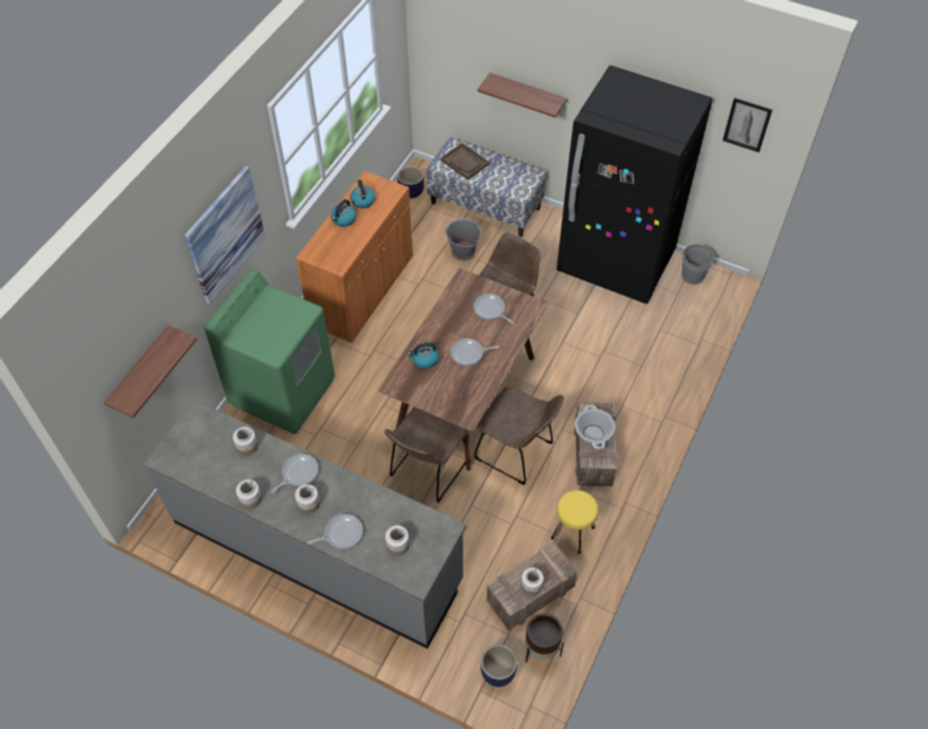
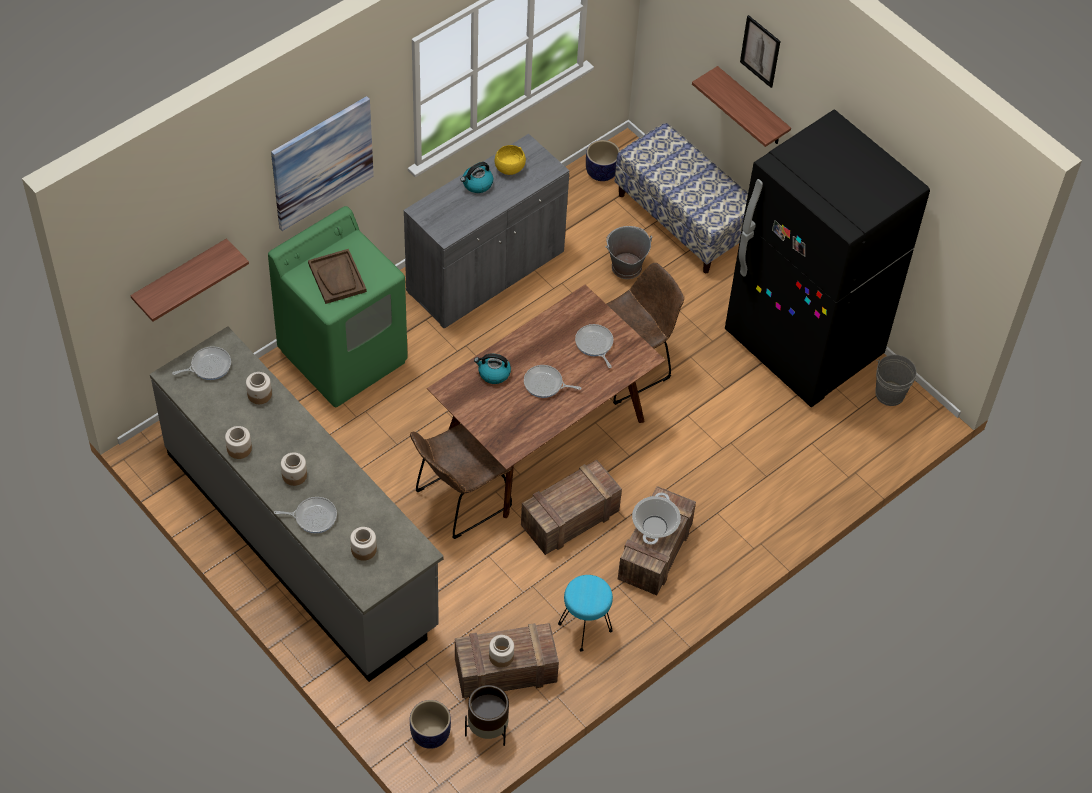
camera: 20 degrees right, 0 degrees up
frying pan [271,454,318,493] -> frying pan moved to [172,346,231,380]
orange cabinet [296,171,413,343] -> grey cabinet [404,134,569,329]
kettle [350,180,375,208] -> yellow bowl [495,145,526,175]
brown tray [440,143,490,180] -> brown tray moved to [308,249,367,304]
brown chair [474,387,564,485] -> crate [521,460,622,555]
yellow stool [551,490,598,554] -> turquoise stool [558,575,613,652]
picture [723,98,772,152] -> picture moved to [740,15,780,88]

